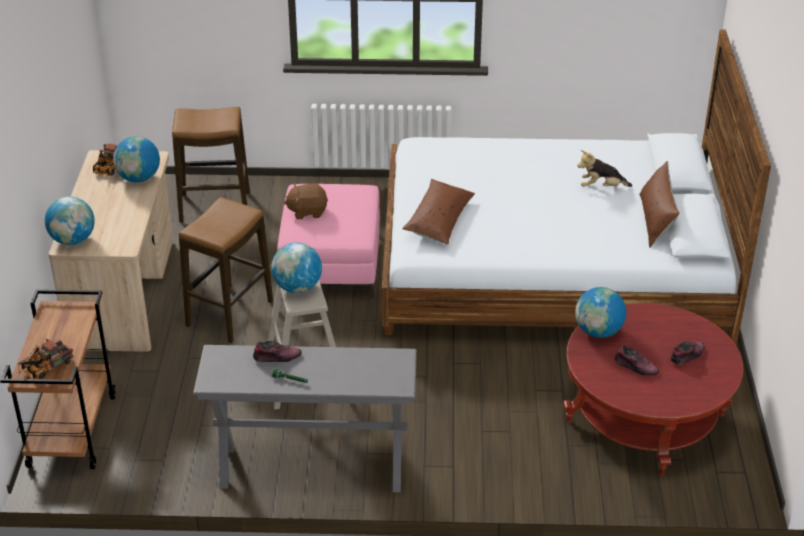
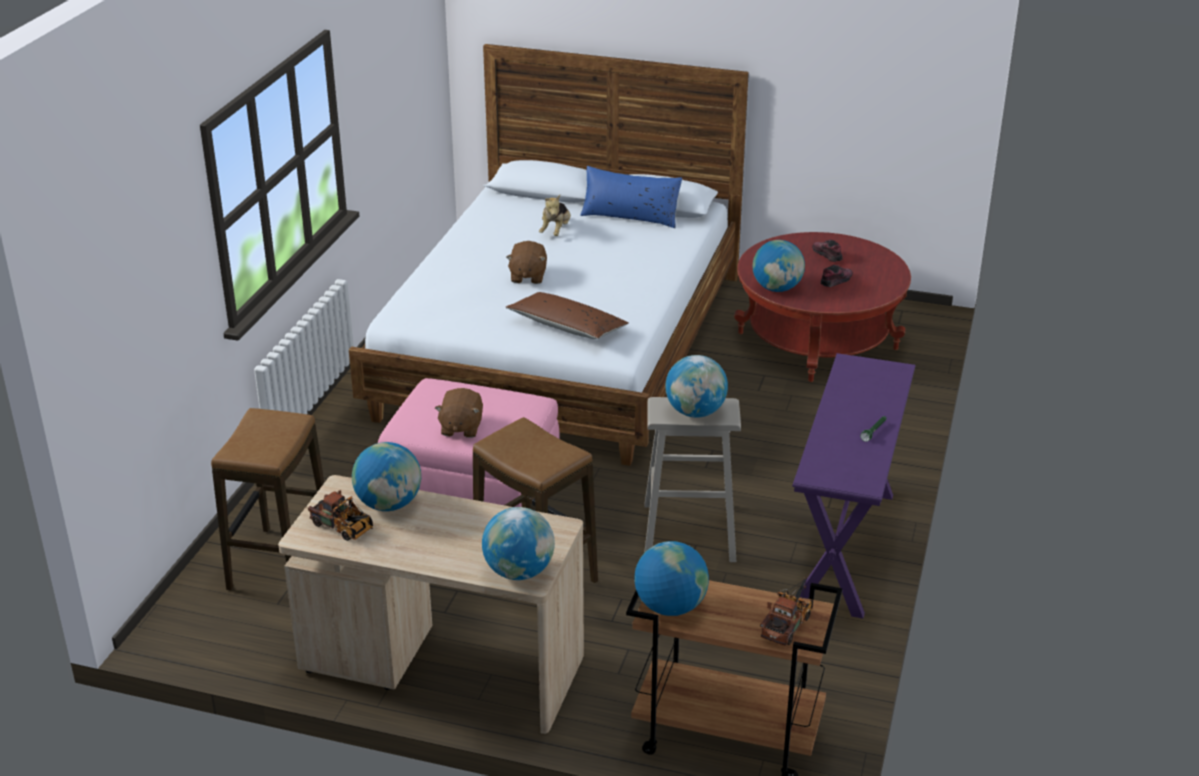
camera: 75 degrees left, 5 degrees down
toy truck [18,339,74,379] -> toy truck turned 120 degrees counterclockwise [760,576,814,646]
grey console table [193,345,417,492] -> purple console table [792,353,915,619]
shoe [253,341,301,362] -> none
brown pillow [639,161,680,248] -> blue pillow [580,166,682,228]
none -> brown plush toy [506,241,547,284]
none -> globe [634,541,709,616]

